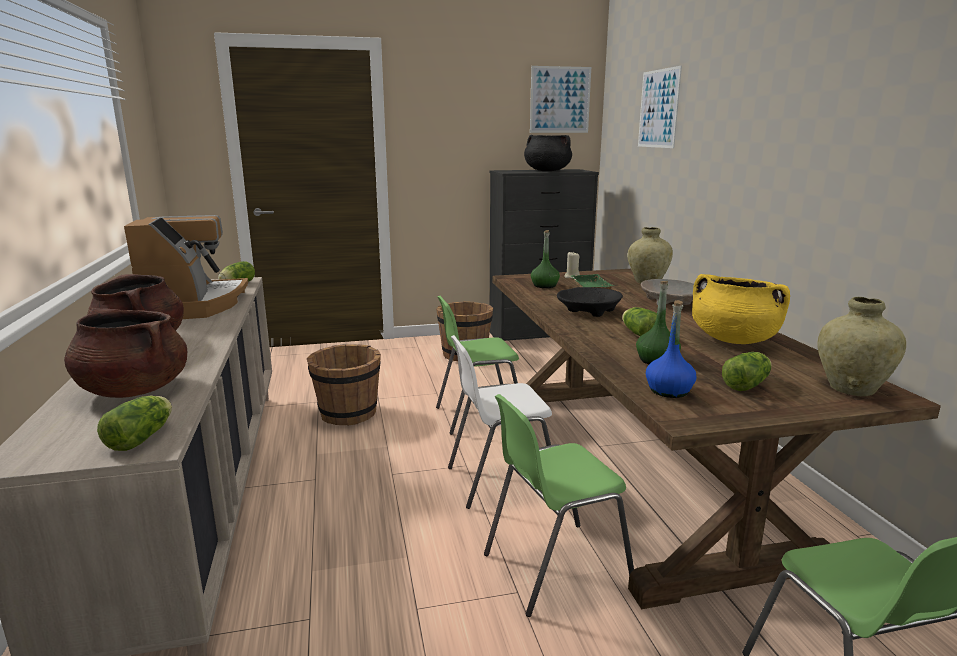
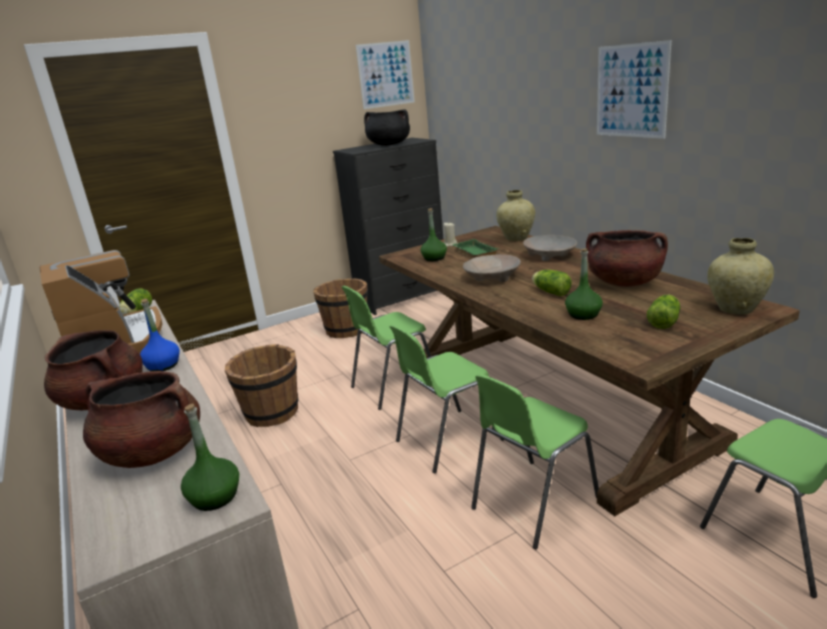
camera: 15 degrees left, 5 degrees up
lettuce [97,396,172,451] -> green bottle [181,404,239,511]
white chair [448,335,552,509] -> green chair [389,324,504,473]
black bowl [557,287,623,317] -> beige bowl [463,254,521,282]
picture [638,66,682,148] -> picture moved to [597,40,671,139]
blue bottle [646,300,697,398] -> blue bottle moved to [140,299,180,371]
yellow cooking pot [692,274,790,344] -> brown cooking pot [586,230,668,287]

